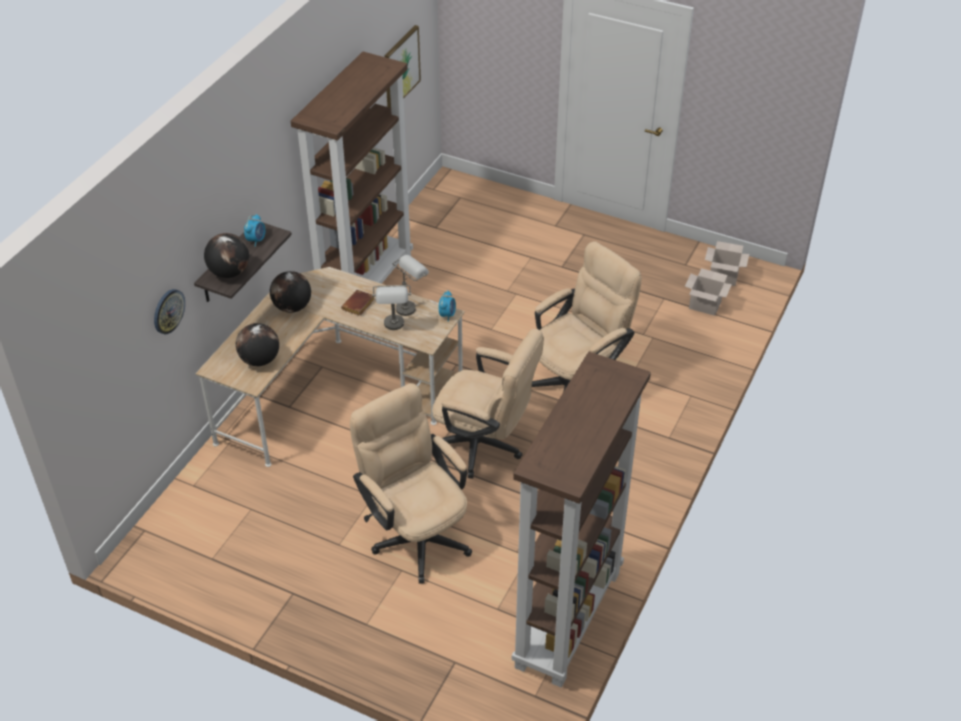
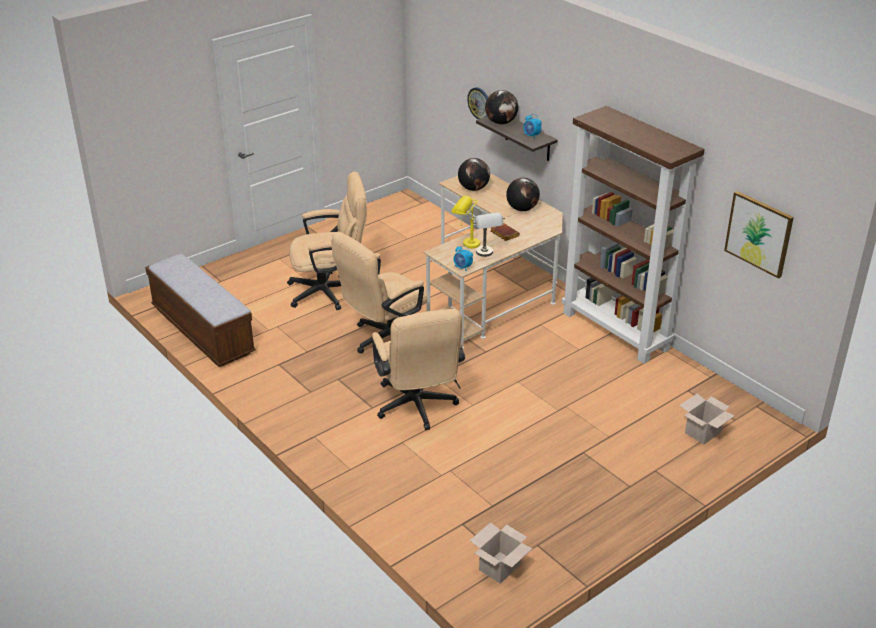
camera: 115 degrees right, 10 degrees down
grey table lamp [372,285,411,330] -> yellow table lamp [451,196,480,248]
brown bookcase [512,352,651,688] -> bench [145,254,256,367]
cardboard box [685,268,732,316] -> cardboard box moved to [679,394,735,444]

